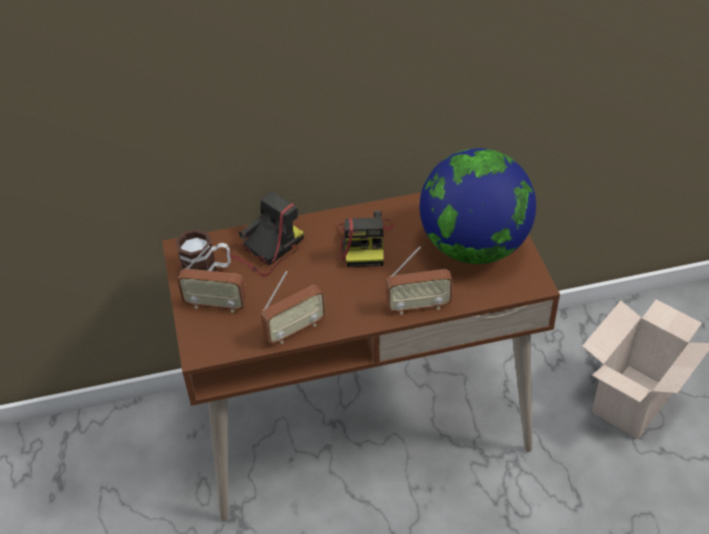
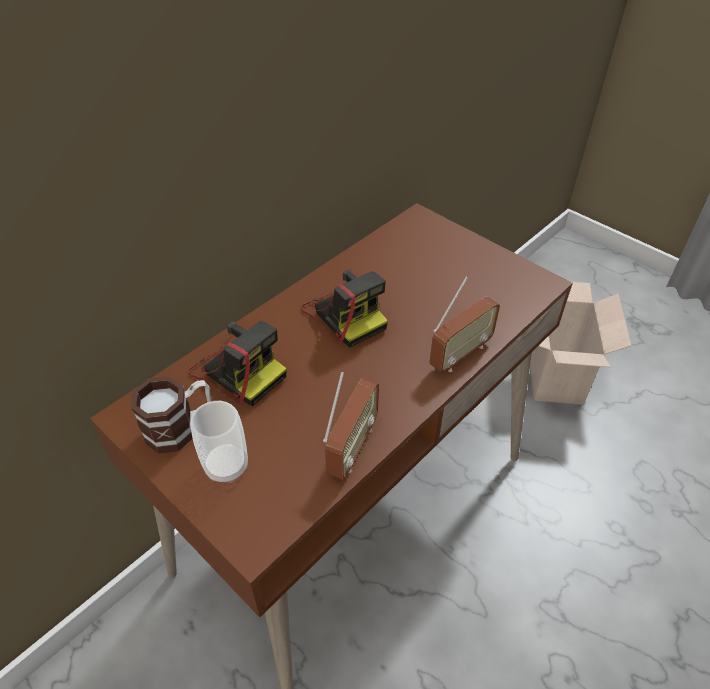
camera: 35 degrees left, 0 degrees up
radio [178,246,247,313] -> cup [190,401,248,483]
camera [226,191,304,277] -> camera turned 120 degrees clockwise [188,321,286,406]
globe [420,148,536,264] -> none

